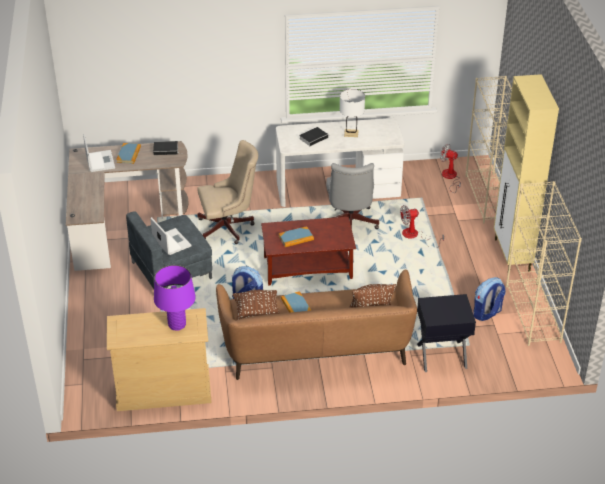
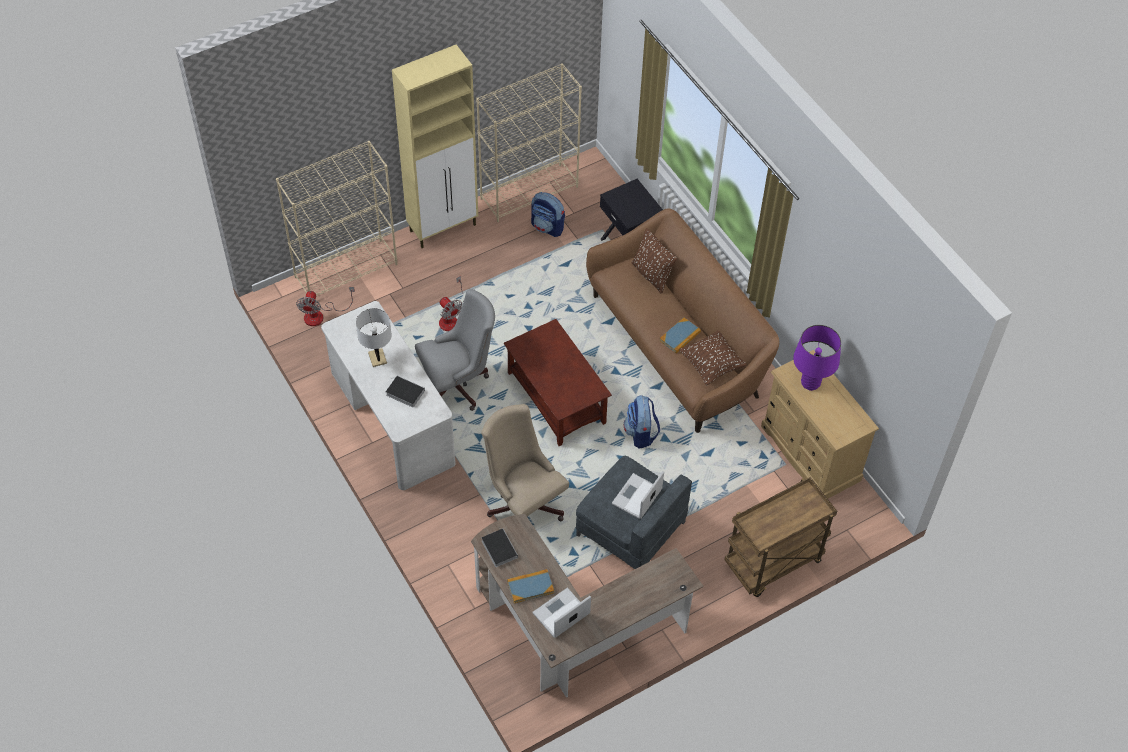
camera: 115 degrees left, 15 degrees up
book [279,226,314,247] -> none
none -> brown cart [724,477,837,597]

